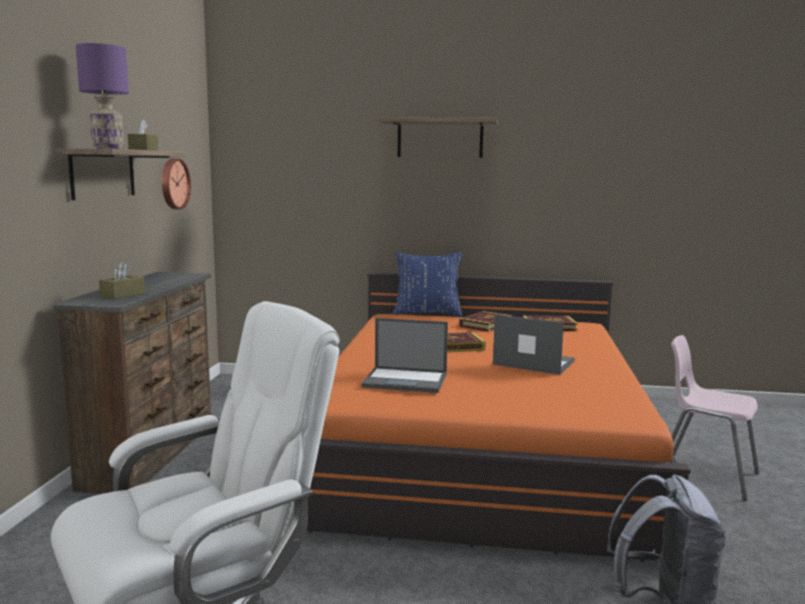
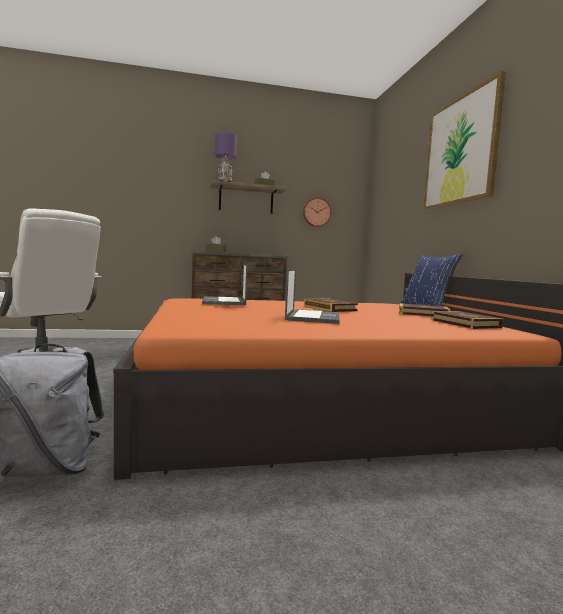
camera: 70 degrees right, 5 degrees down
shelf [378,117,497,158] -> picture [423,71,506,210]
pink chair [671,335,759,501] -> none

